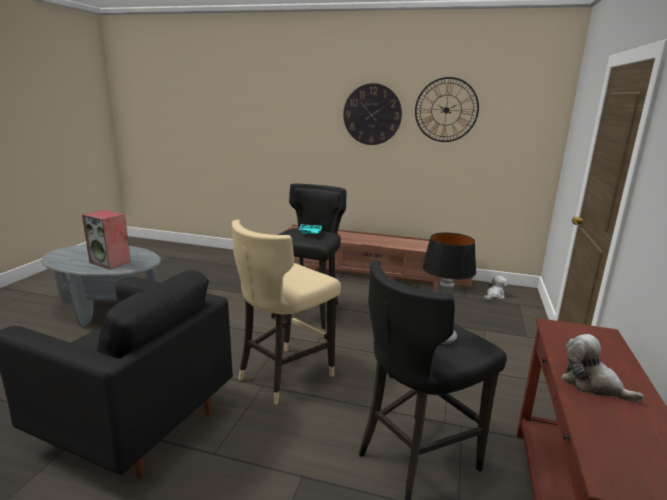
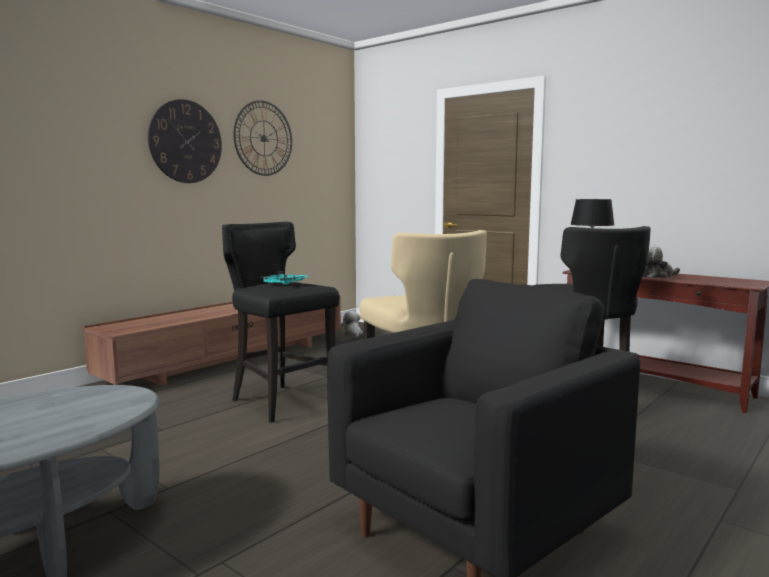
camera: 65 degrees left, 10 degrees down
speaker [82,210,131,270] -> none

